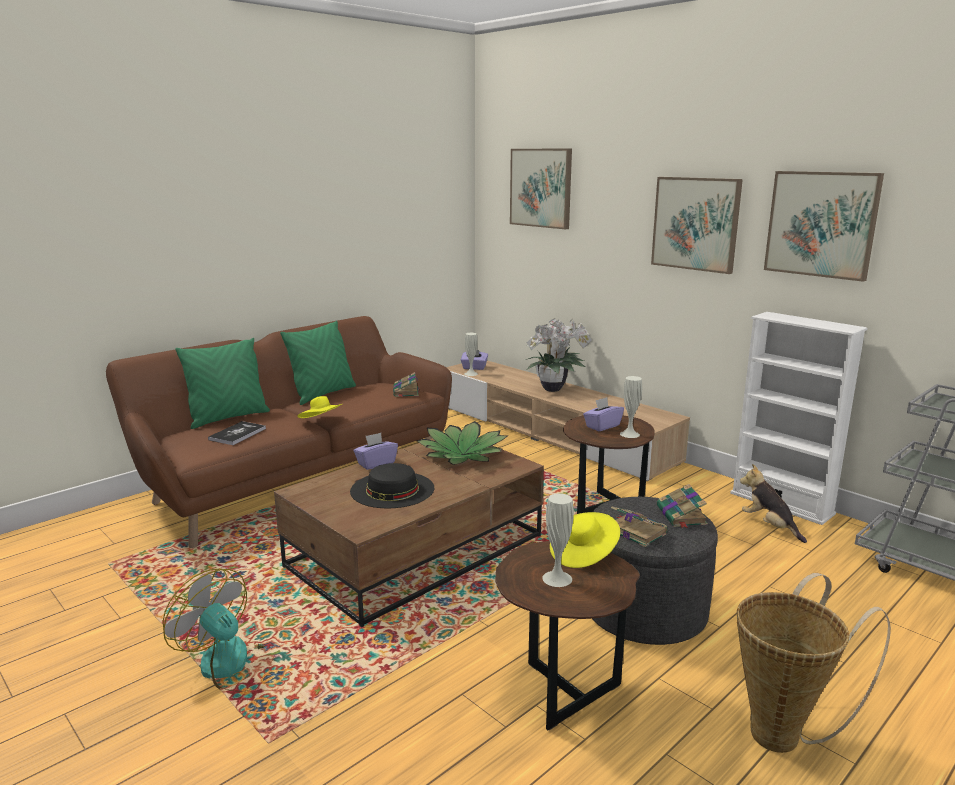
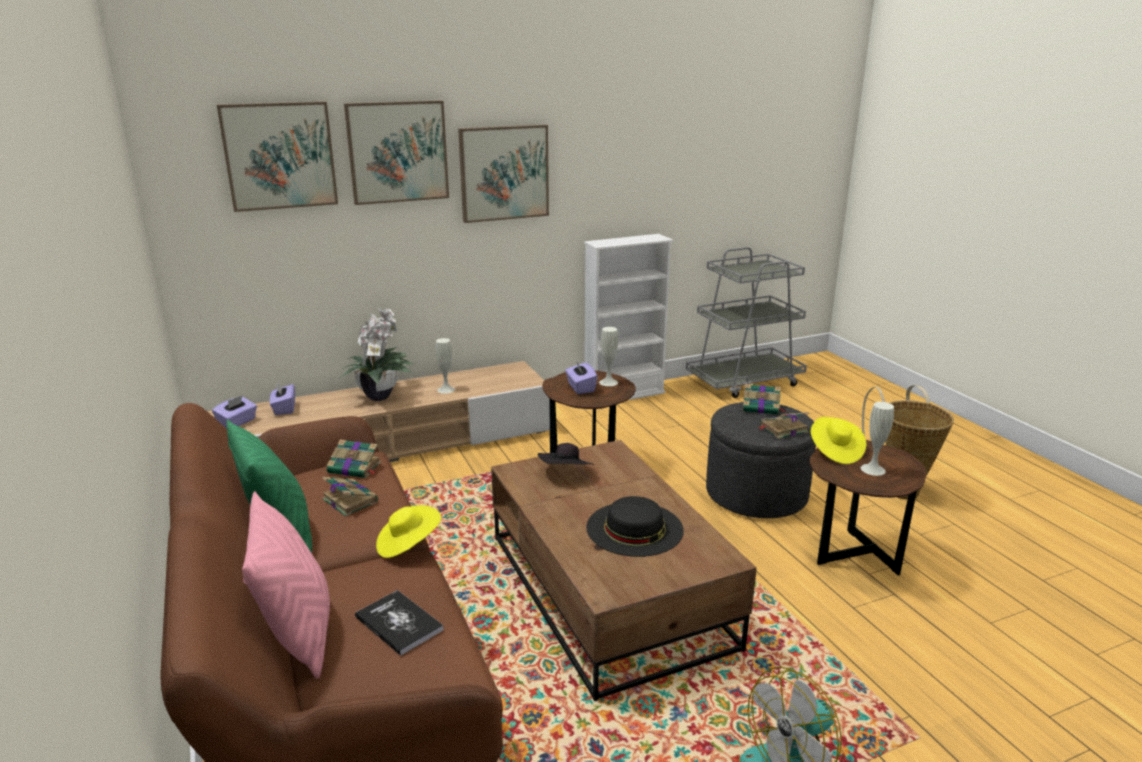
camera: 70 degrees left, 5 degrees up
green pillow [176,338,270,429] -> pink pillow [242,491,330,679]
purple tissue box [353,433,398,470] -> purple tissue box moved to [270,382,295,415]
potted plant [417,421,507,465] -> black hat [538,443,593,465]
white vase [464,333,478,376] -> white vase moved to [435,338,455,393]
plush toy [740,464,807,543] -> none
picture [764,171,884,282] -> picture moved to [344,100,449,205]
none -> book [322,477,378,517]

